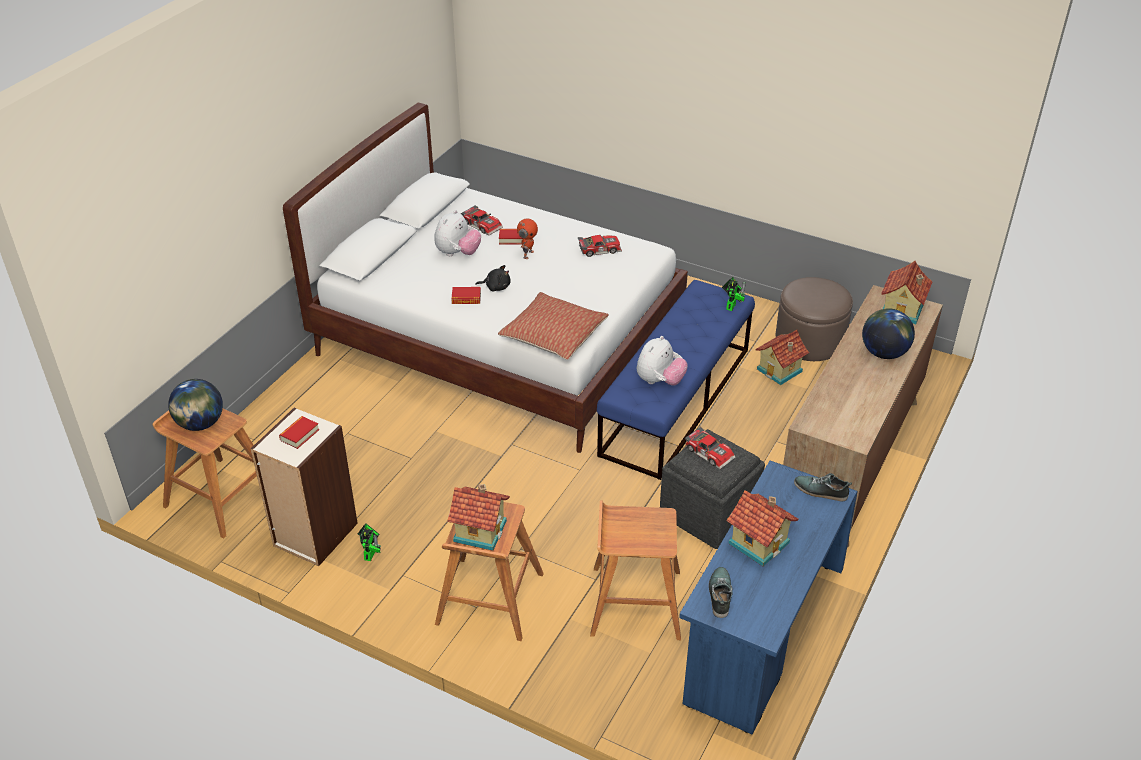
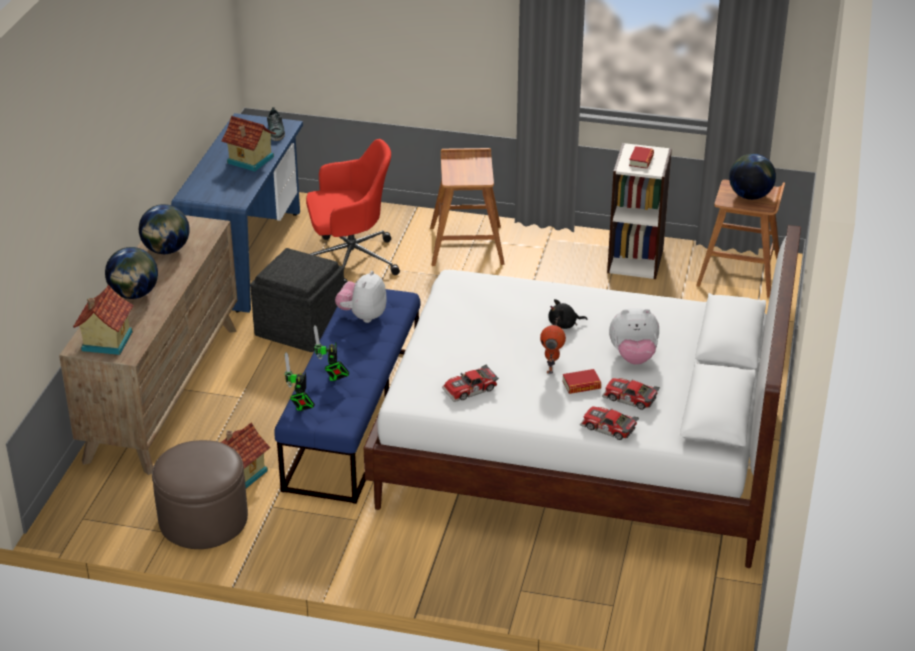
camera: 165 degrees right, 5 degrees down
toy robot [358,523,381,561] -> toy robot moved to [313,326,350,381]
plush toy [434,210,481,256] -> plush toy turned 105 degrees counterclockwise [609,308,659,365]
toy house [447,484,510,551] -> none
book [452,287,481,304] -> none
pillow [498,292,609,360] -> none
brown stool [590,500,681,640] -> red office chair [306,139,400,284]
toy car [685,427,736,469] -> toy car moved to [580,407,639,440]
shoe [794,473,852,502] -> none
none -> globe [139,204,190,254]

